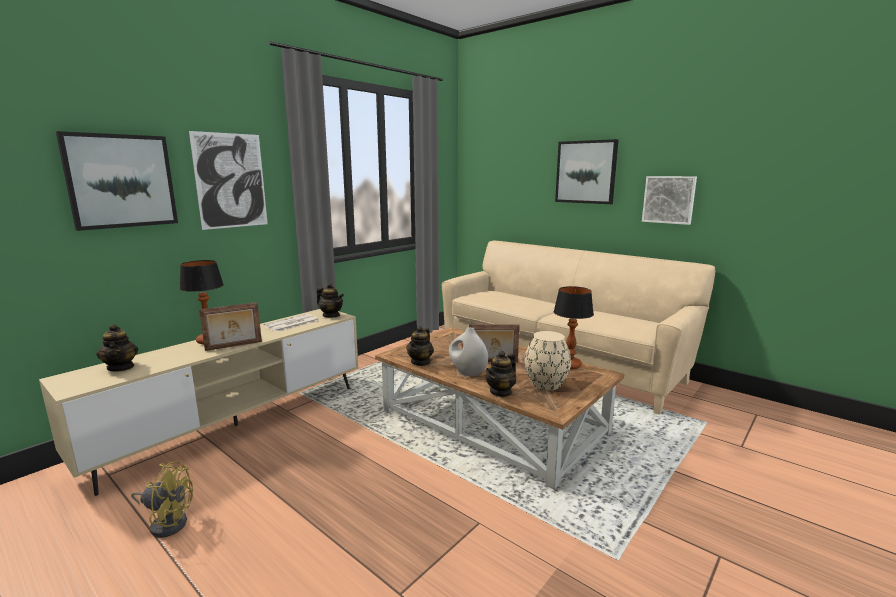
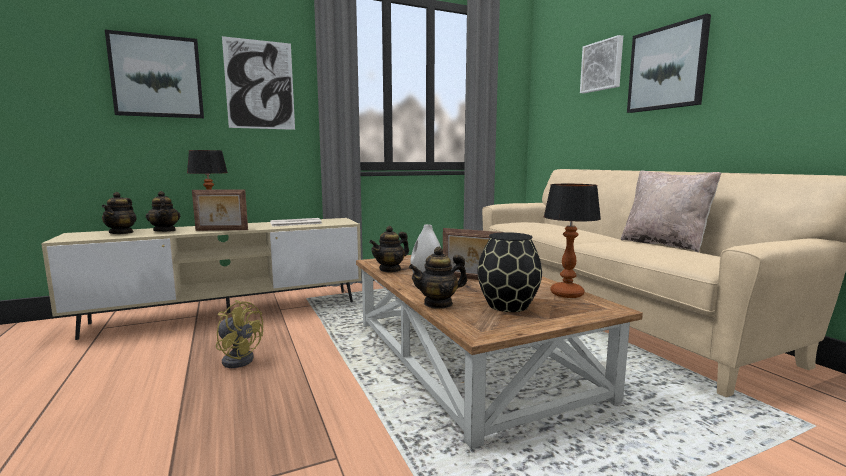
camera: 25 degrees right, 5 degrees down
yellow fan [131,461,193,538] -> yellow fan moved to [216,300,263,368]
teapot [317,283,344,317] -> teapot moved to [146,191,180,232]
beige vase [524,331,571,390] -> black vase [477,232,542,312]
picture [642,176,697,225] -> picture moved to [580,35,623,93]
none -> beige pillow [621,170,721,252]

